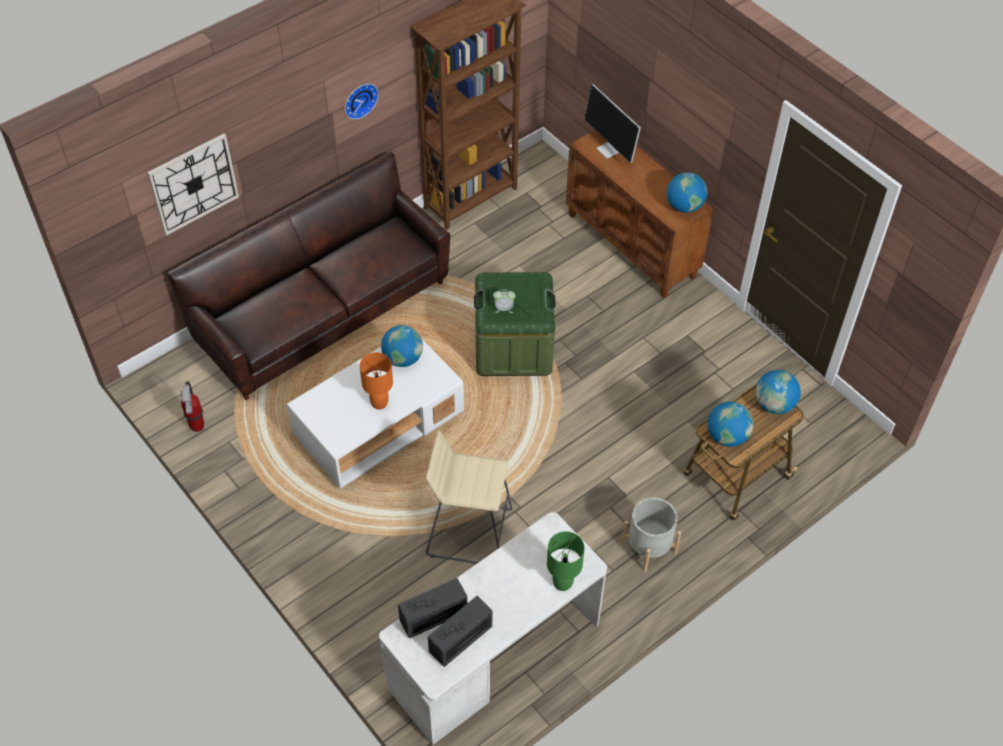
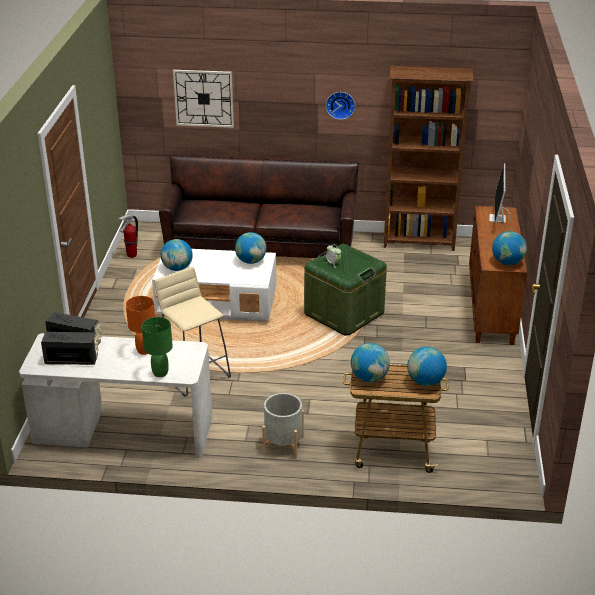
camera: 45 degrees right, 20 degrees down
orange table lamp [360,352,393,410] -> orange table lamp moved to [126,296,155,355]
none -> globe [161,239,193,271]

